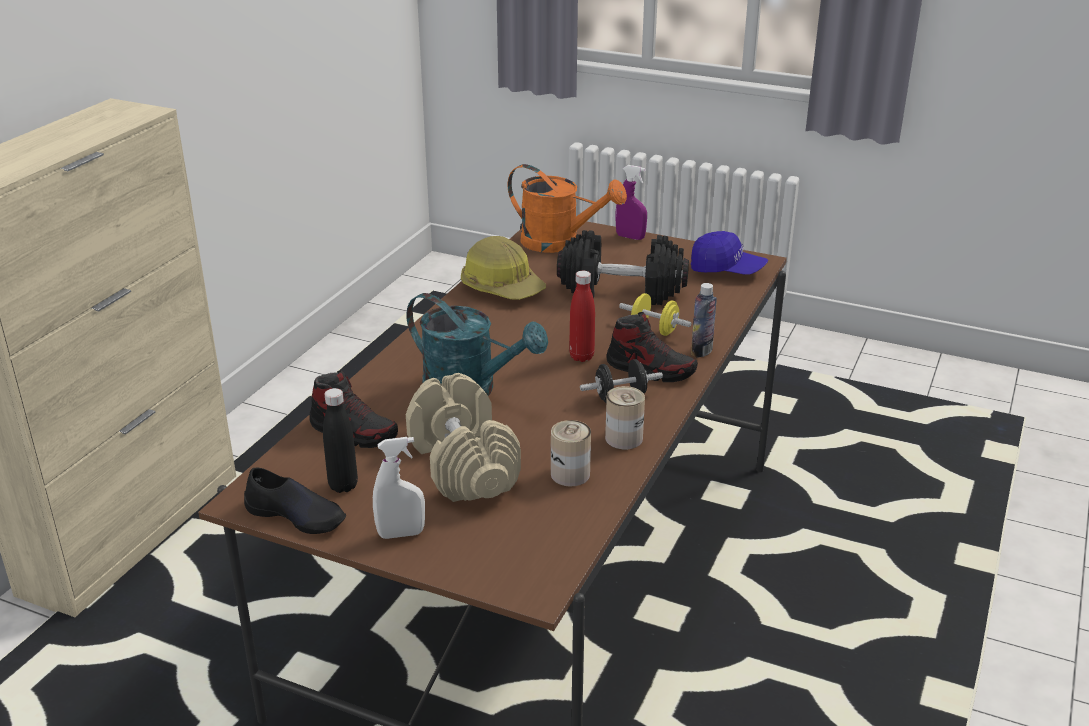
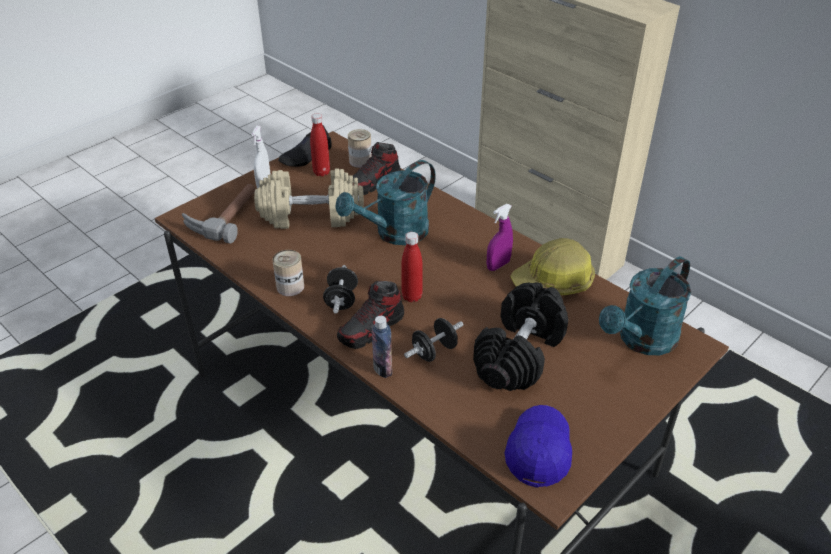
camera: 110 degrees right, 10 degrees up
black bottle [323,388,358,493] -> red bottle [310,114,330,177]
orange watering can [508,164,627,253] -> turquoise watering can [599,257,691,355]
can [551,420,591,486] -> can moved to [348,129,372,168]
purple spray bottle [615,165,647,240] -> purple spray bottle moved to [487,204,513,271]
yellow dumbbell [619,293,691,336] -> black dumbbell [404,318,463,362]
blue cap [691,231,768,275] -> blue cap turned 150 degrees clockwise [505,405,572,488]
none -> hammer [182,184,255,244]

